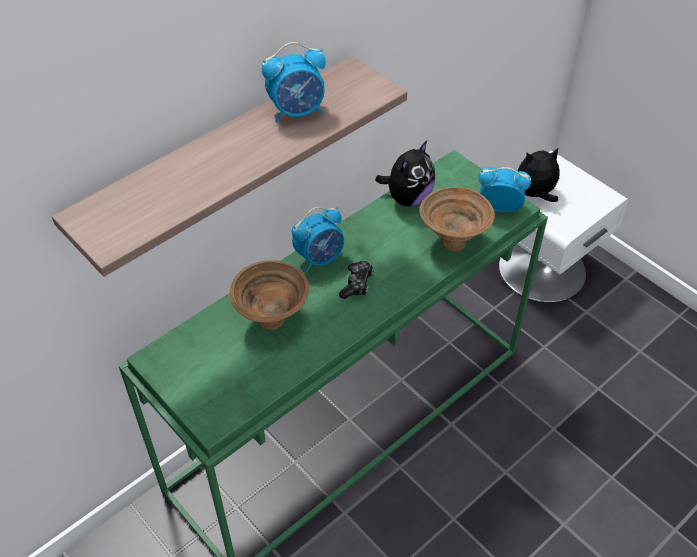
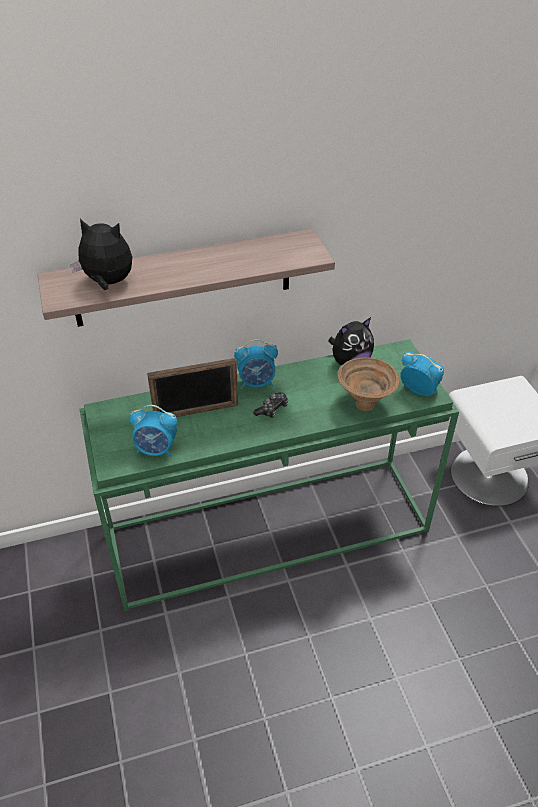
camera: 25 degrees right, 5 degrees down
brown bowl [230,260,309,330] -> picture frame [147,358,238,417]
alarm clock [262,42,326,123] -> alarm clock moved to [130,405,177,457]
plush toy [518,148,560,202] -> plush toy moved to [70,219,132,290]

